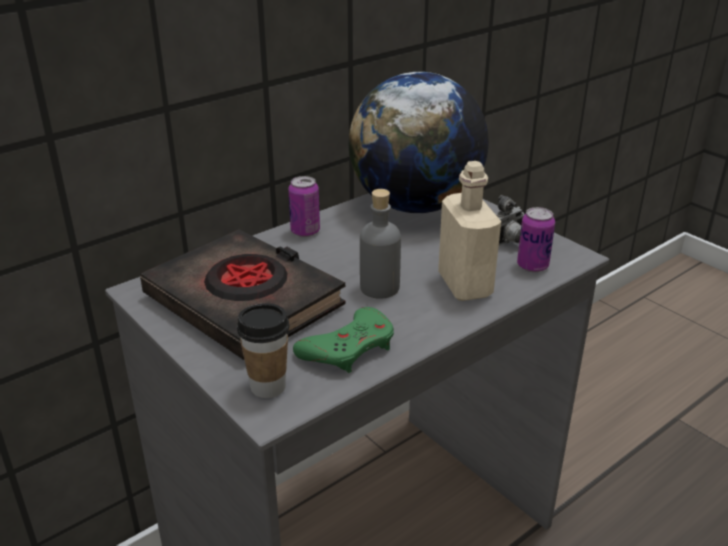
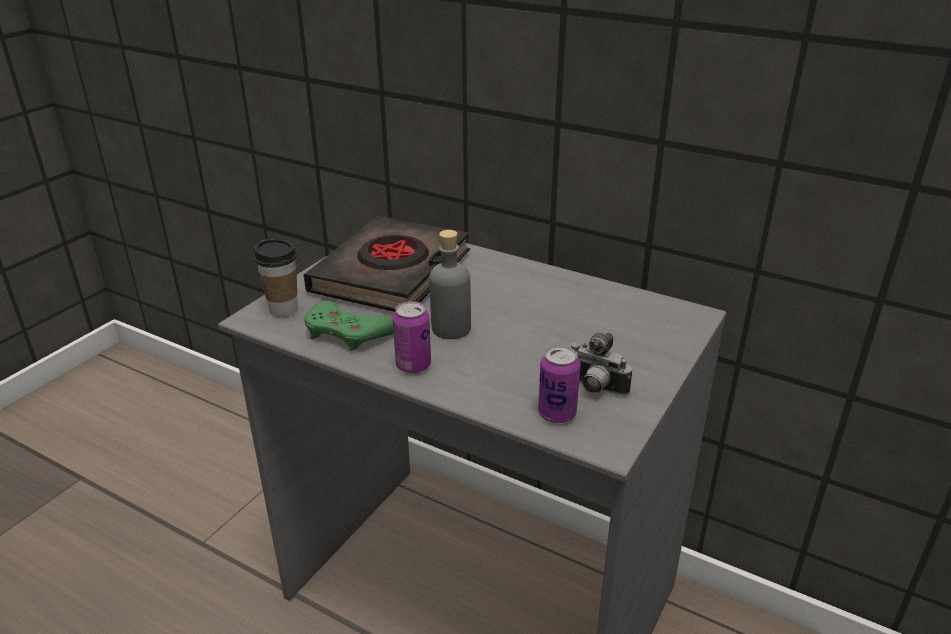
camera: 70 degrees right, 0 degrees up
can [288,176,320,237] -> can moved to [393,301,431,373]
globe [349,72,489,213] -> none
beige bottle [438,161,501,301] -> none

